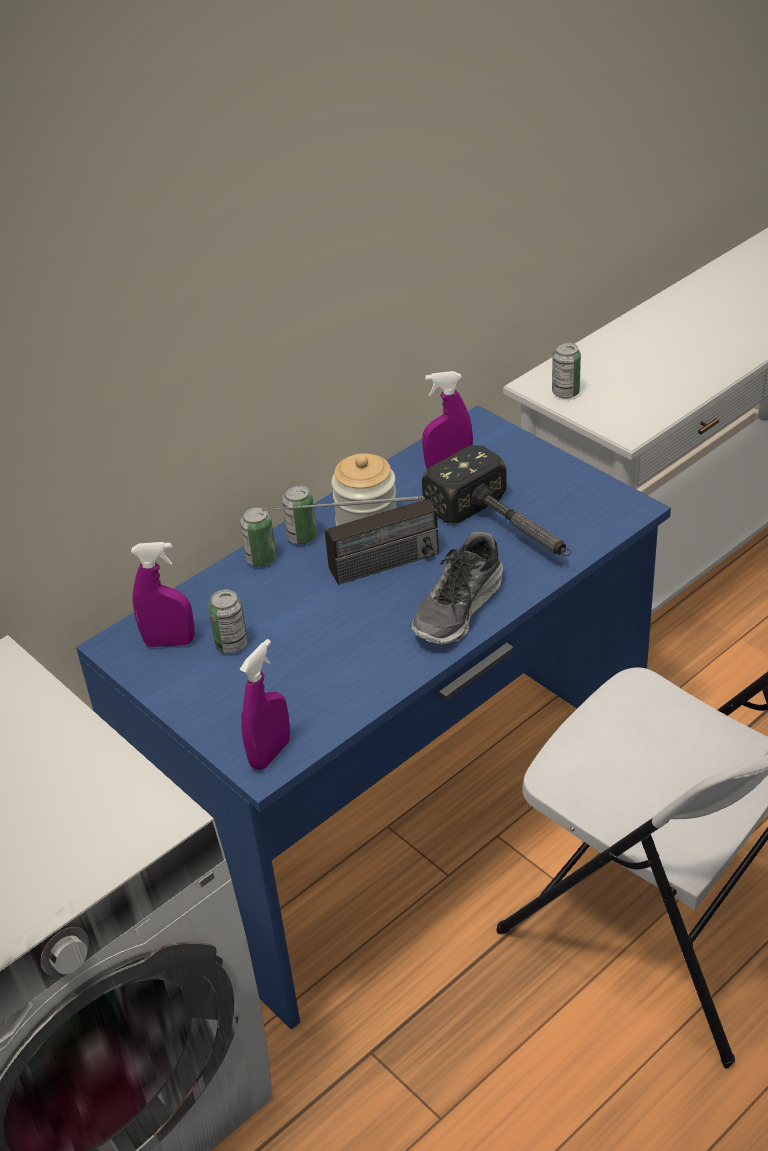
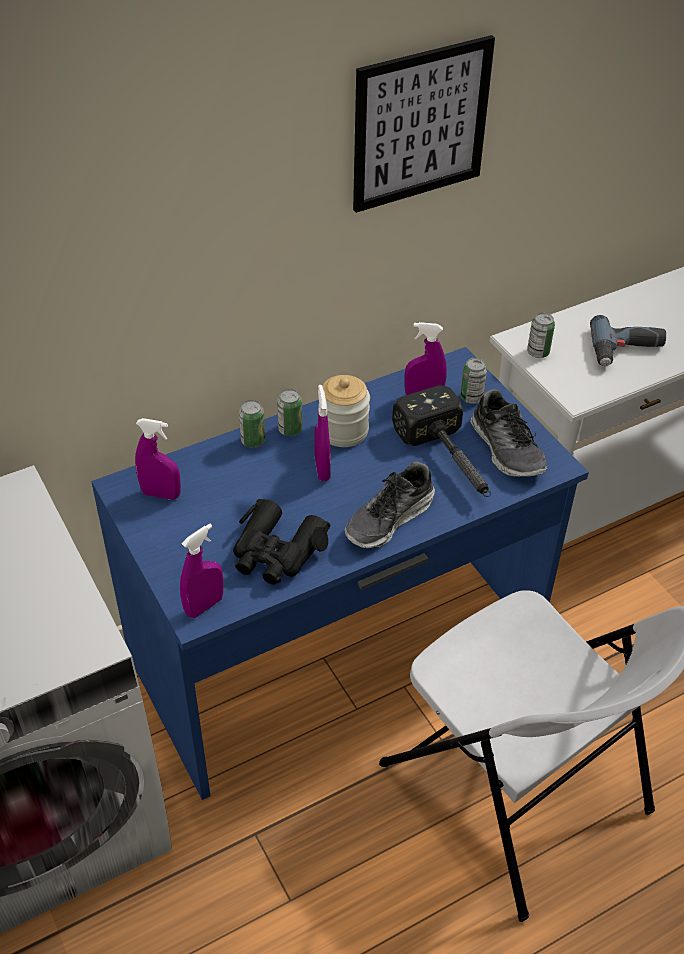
camera: 10 degrees right, 5 degrees up
can [208,590,248,653] -> can moved to [460,358,487,404]
radio [262,496,439,585] -> purple spray bottle [314,385,331,481]
none -> black binoculars [233,499,330,585]
none -> picture [353,35,495,213]
none -> shoe [470,389,547,477]
none -> power drill [590,315,666,366]

